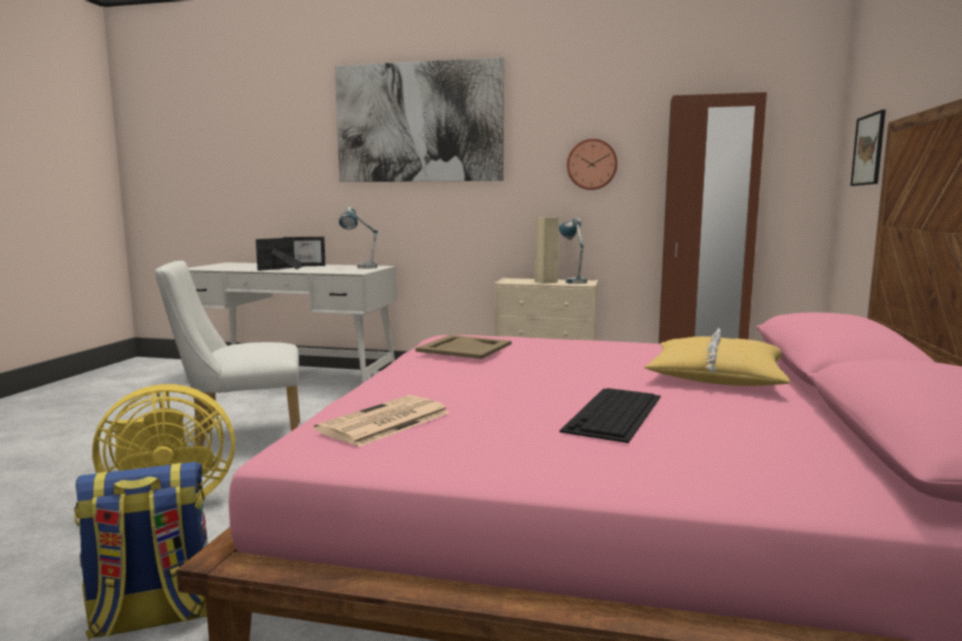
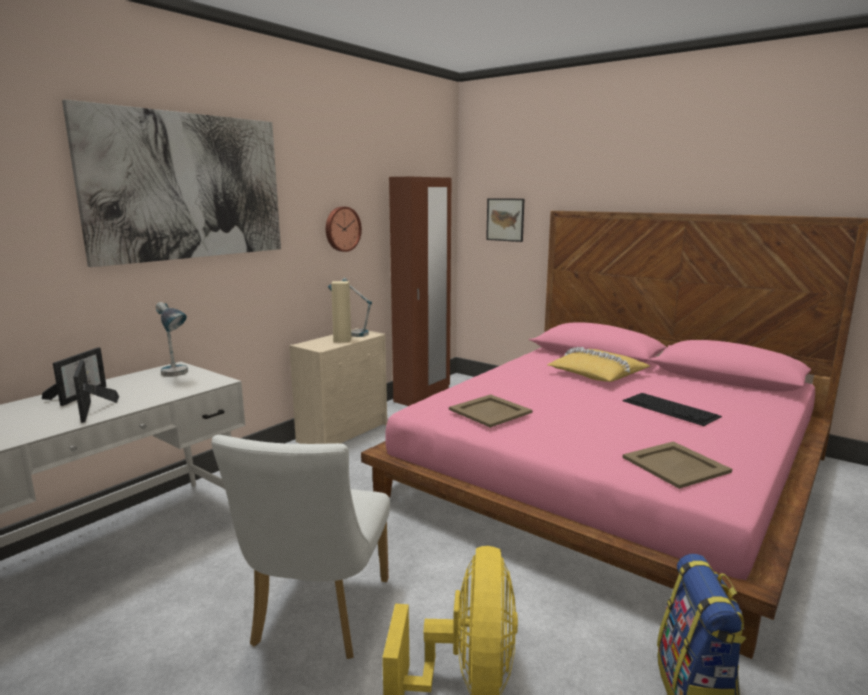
camera: 65 degrees left, 5 degrees up
newspaper [314,395,450,447] -> beige tray [622,442,732,489]

